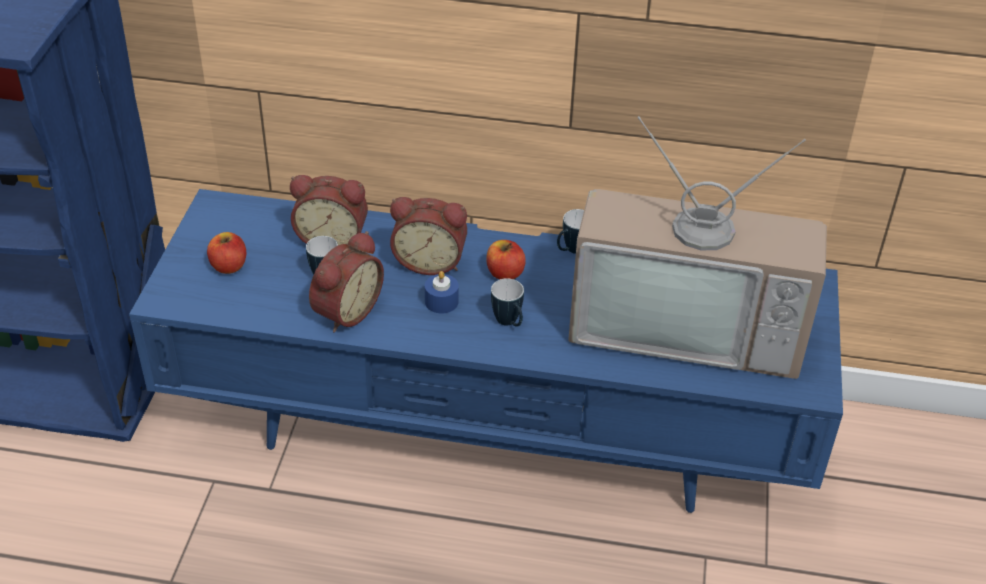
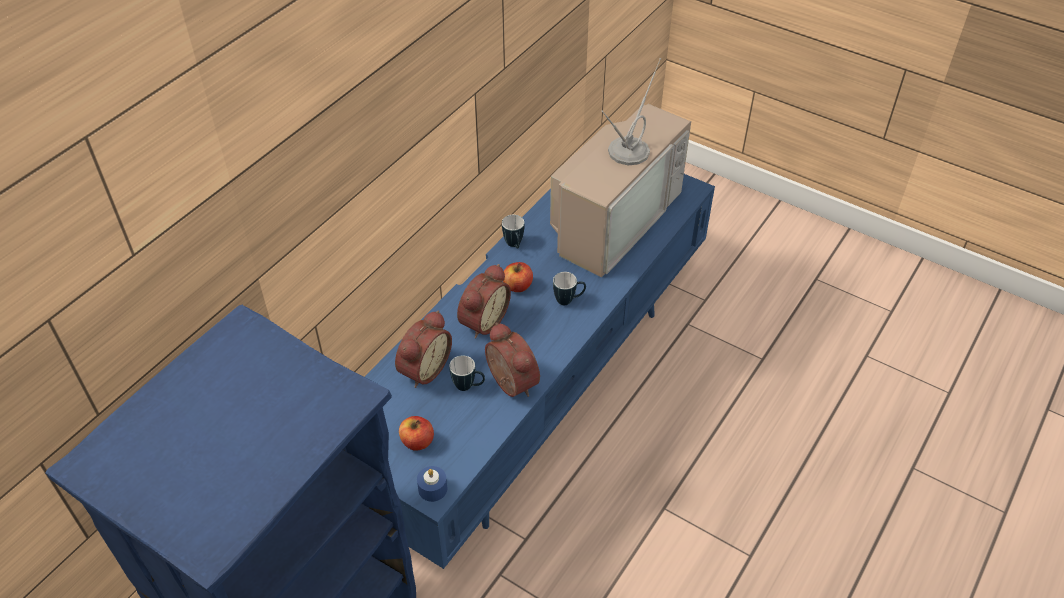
camera: 65 degrees left, 5 degrees up
blue candle [425,271,459,313] -> blue candle moved to [417,466,447,502]

